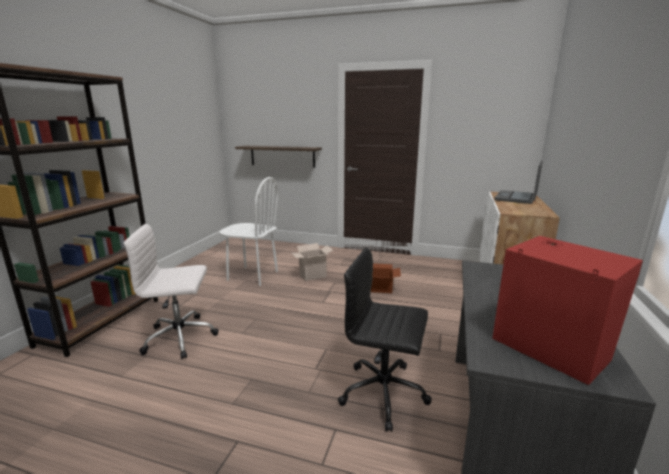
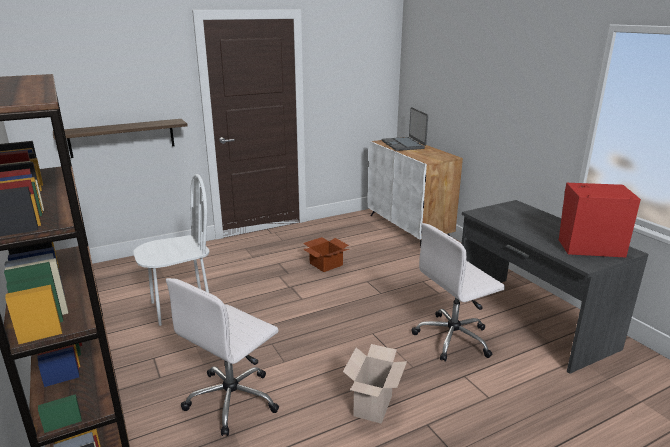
camera: 45 degrees left, 5 degrees up
cardboard box [292,243,333,281] -> cardboard box moved to [343,344,407,424]
black office chair [338,247,432,432] -> white office chair [412,223,505,362]

